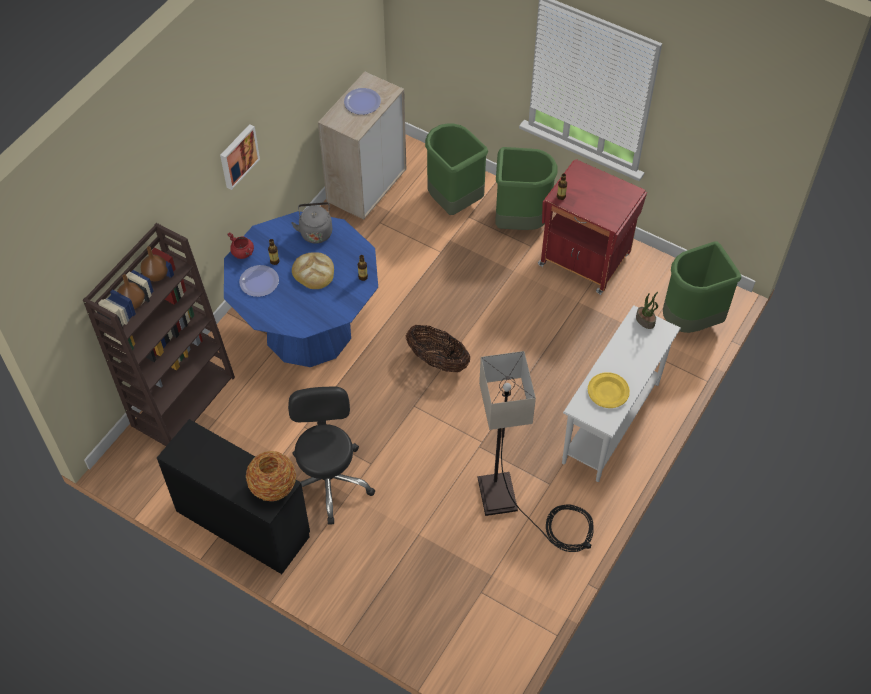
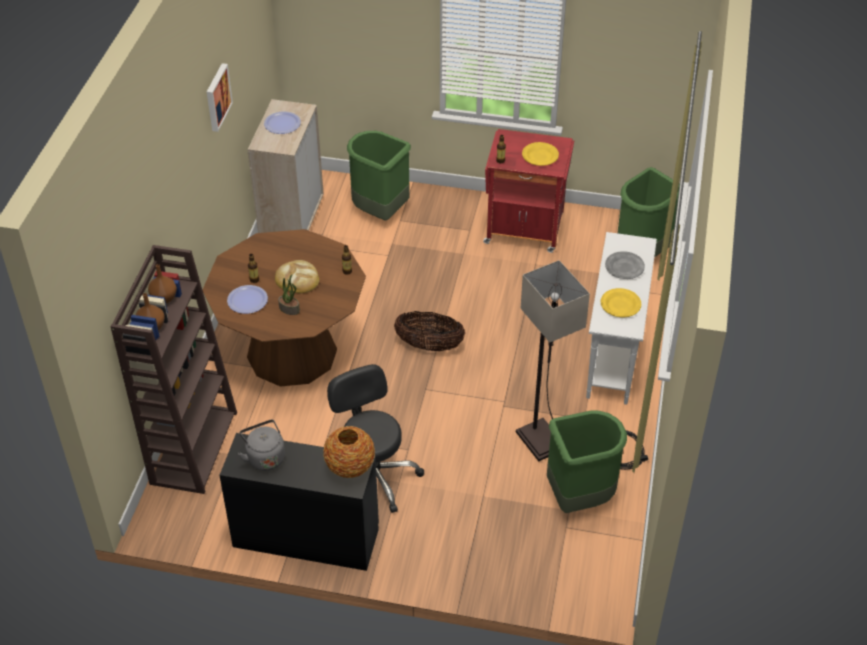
camera: 20 degrees left, 10 degrees down
picture [220,124,260,190] -> picture moved to [207,63,233,132]
blue dining table [224,211,378,367] -> brown dining table [202,229,366,387]
red cooking pot [227,232,254,259] -> none
grey kettle [291,202,332,244] -> grey kettle moved to [238,420,285,471]
green trash can [495,147,558,230] -> green trash can moved to [547,410,627,513]
potted plant [636,292,658,329] -> potted plant moved to [278,274,300,315]
none -> yellow plate [522,142,559,166]
none -> grey plate [605,251,645,279]

